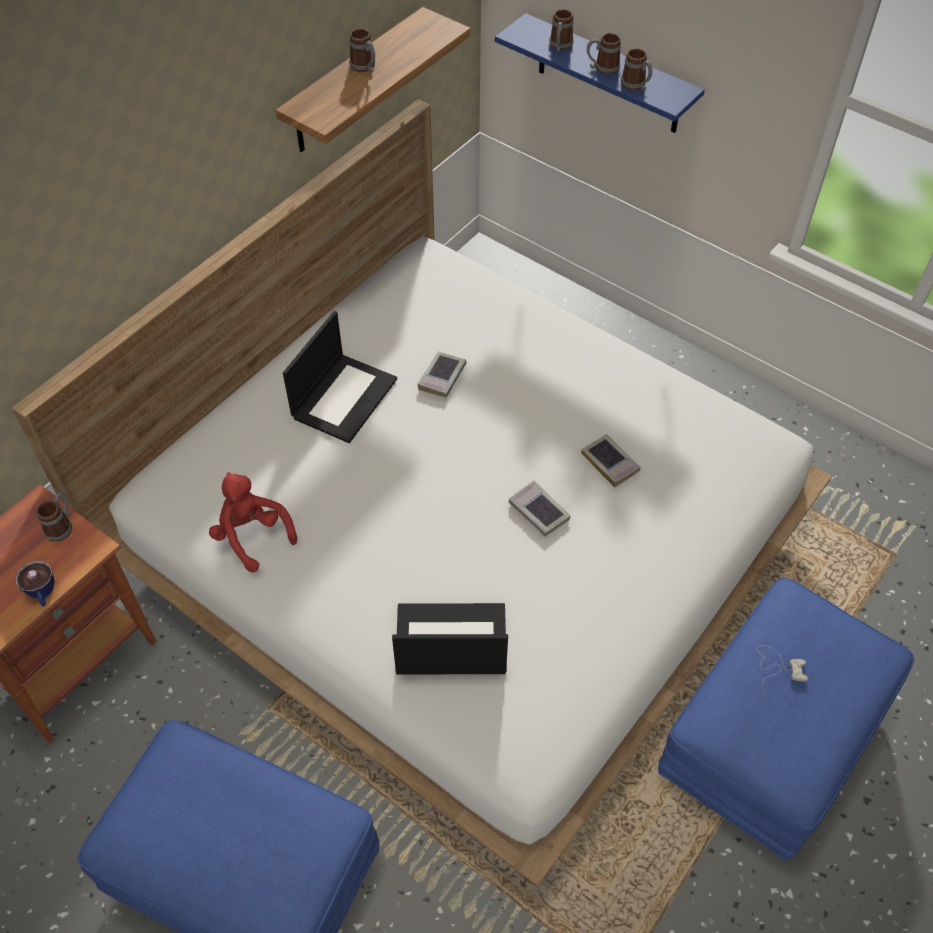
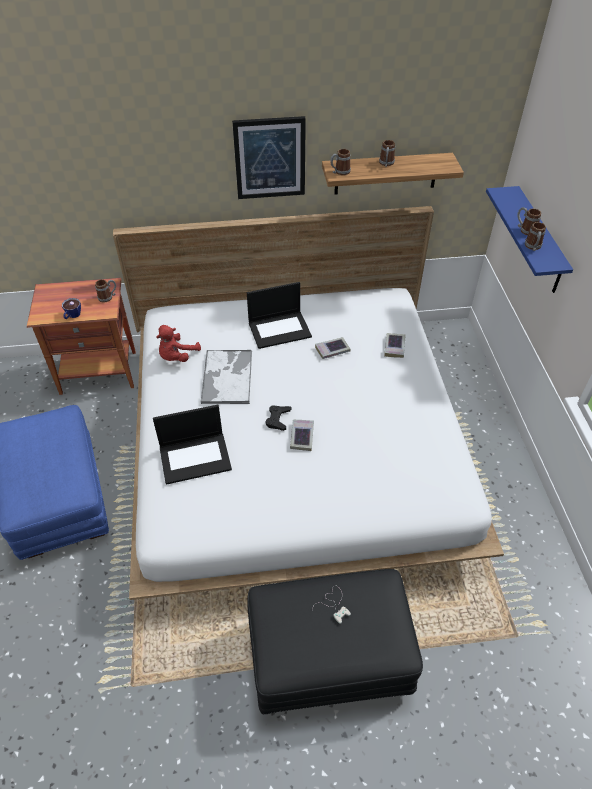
camera: 45 degrees right, 5 degrees down
red plush toy [209,472,297,573] -> red plush toy turned 150 degrees counterclockwise [156,325,201,362]
laptop [392,603,508,675] -> laptop turned 120 degrees clockwise [153,405,232,485]
mug [550,9,573,51] -> mug moved to [330,149,351,175]
book [581,434,641,487] -> book moved to [384,333,406,358]
blue ottoman [658,578,914,861] -> black ottoman [247,569,423,715]
none -> tray [200,350,252,404]
none -> picture [232,116,306,199]
none -> black game controller [266,405,291,431]

